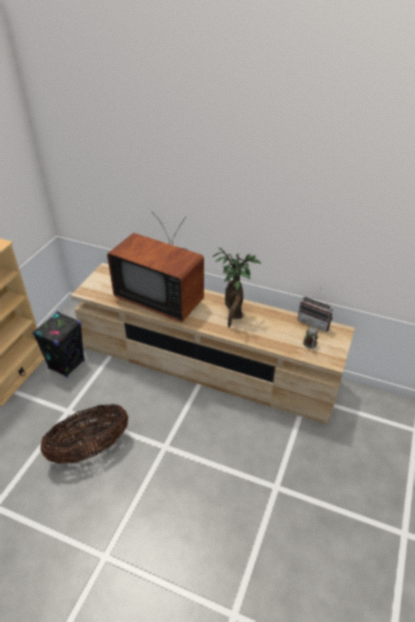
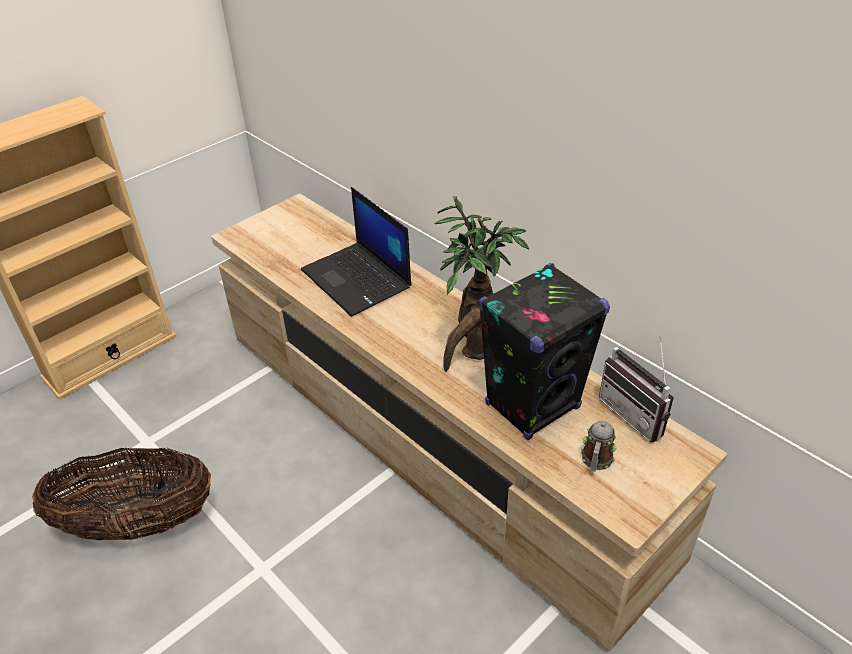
camera: 25 degrees right, 0 degrees up
black speaker [33,311,85,377] -> black speaker moved to [478,263,610,440]
television [107,211,204,322] -> laptop [301,187,412,317]

